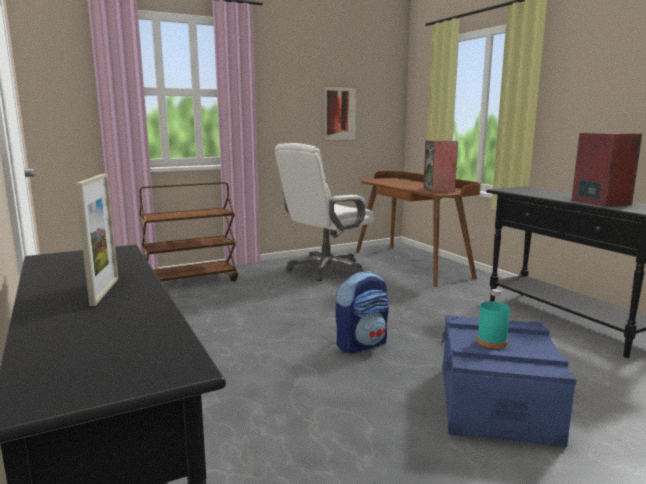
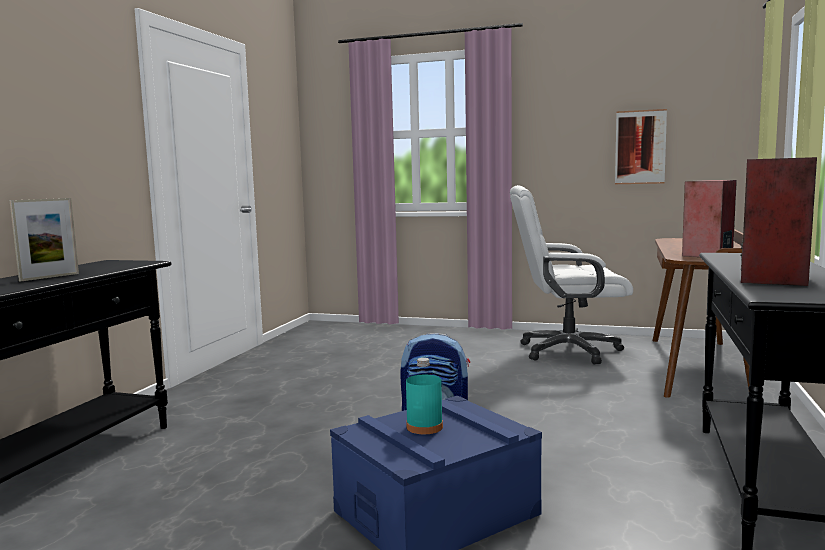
camera: 45 degrees right, 5 degrees down
brown cart [139,182,238,281] -> none

